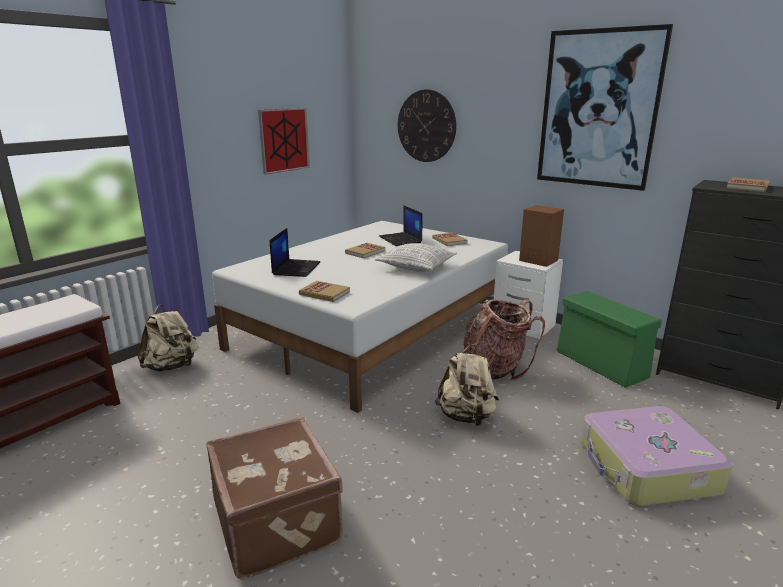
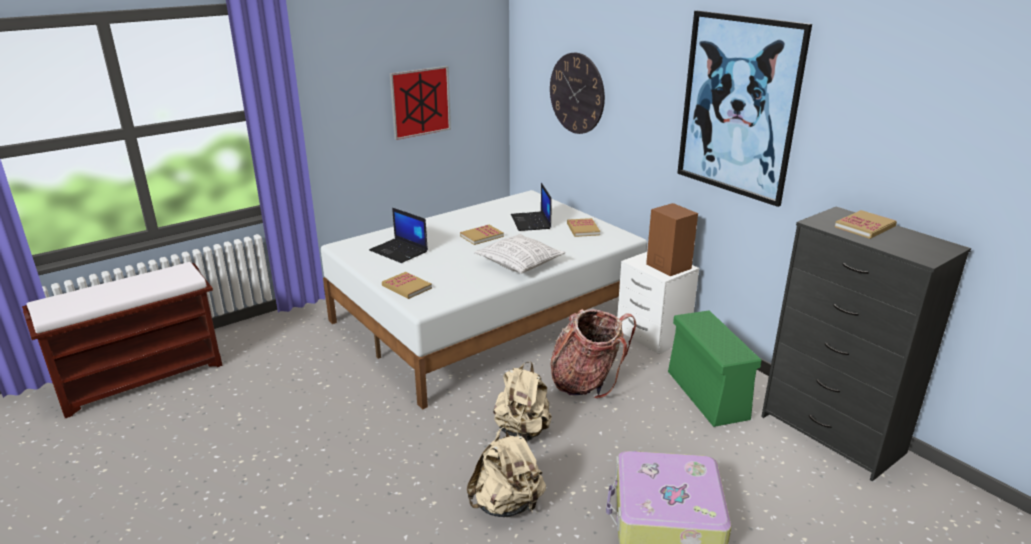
camera: 15 degrees right, 5 degrees up
beige backpack [138,304,199,372] -> beige backpack moved to [467,427,546,517]
brown suitcase [206,417,343,580] -> none
laptop [270,228,320,277] -> laptop turned 105 degrees clockwise [369,208,428,263]

